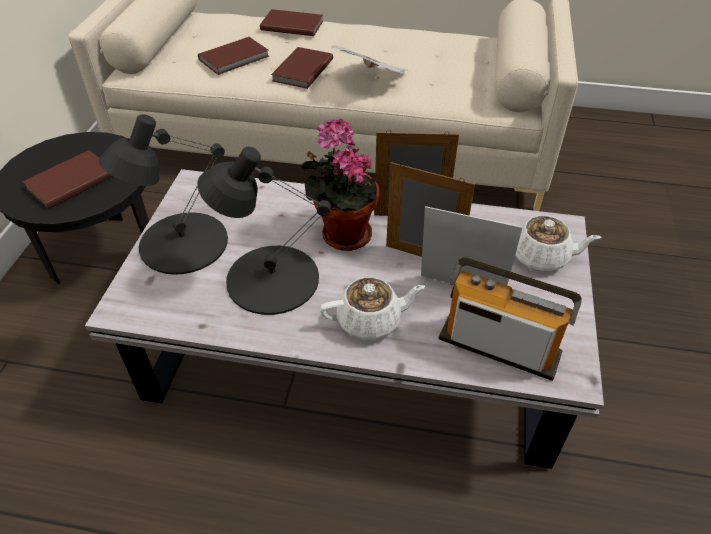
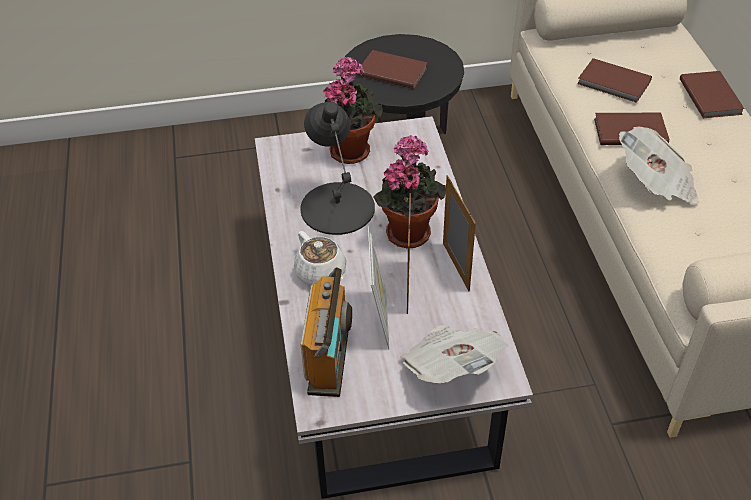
camera: 70 degrees right, 0 degrees up
black table lamp [99,114,228,275] -> potted plant [323,57,383,164]
white teapot [515,216,601,271] -> newspaper [400,325,509,383]

